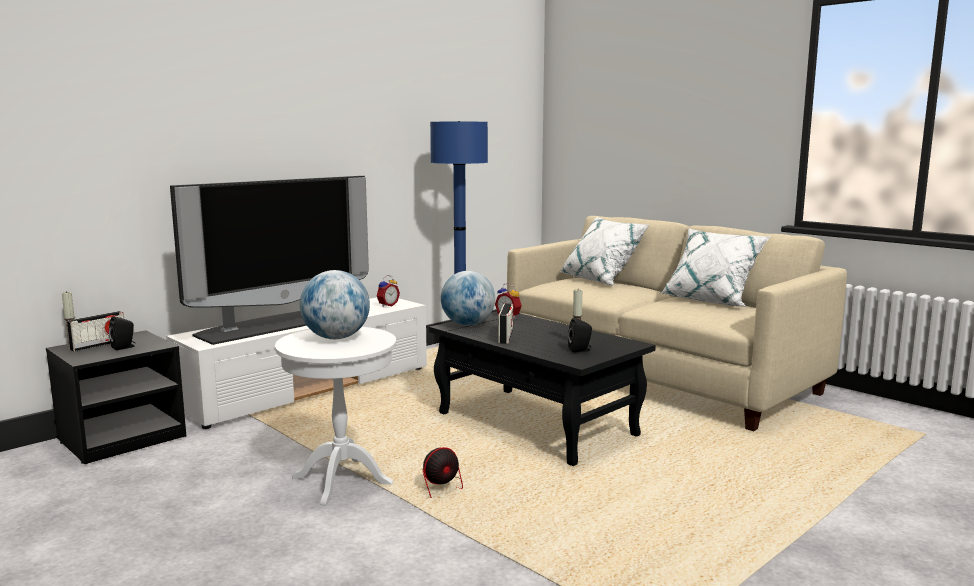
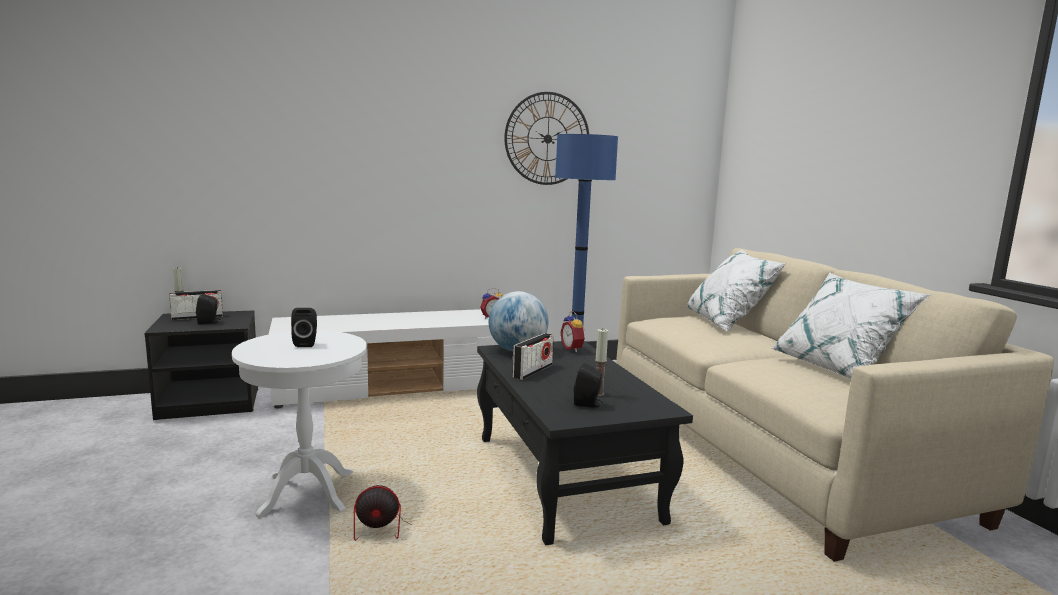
camera: 25 degrees right, 0 degrees up
television [170,176,369,345] -> none
globe [300,270,370,339] -> black speaker [291,308,317,347]
none -> wall clock [504,92,589,185]

